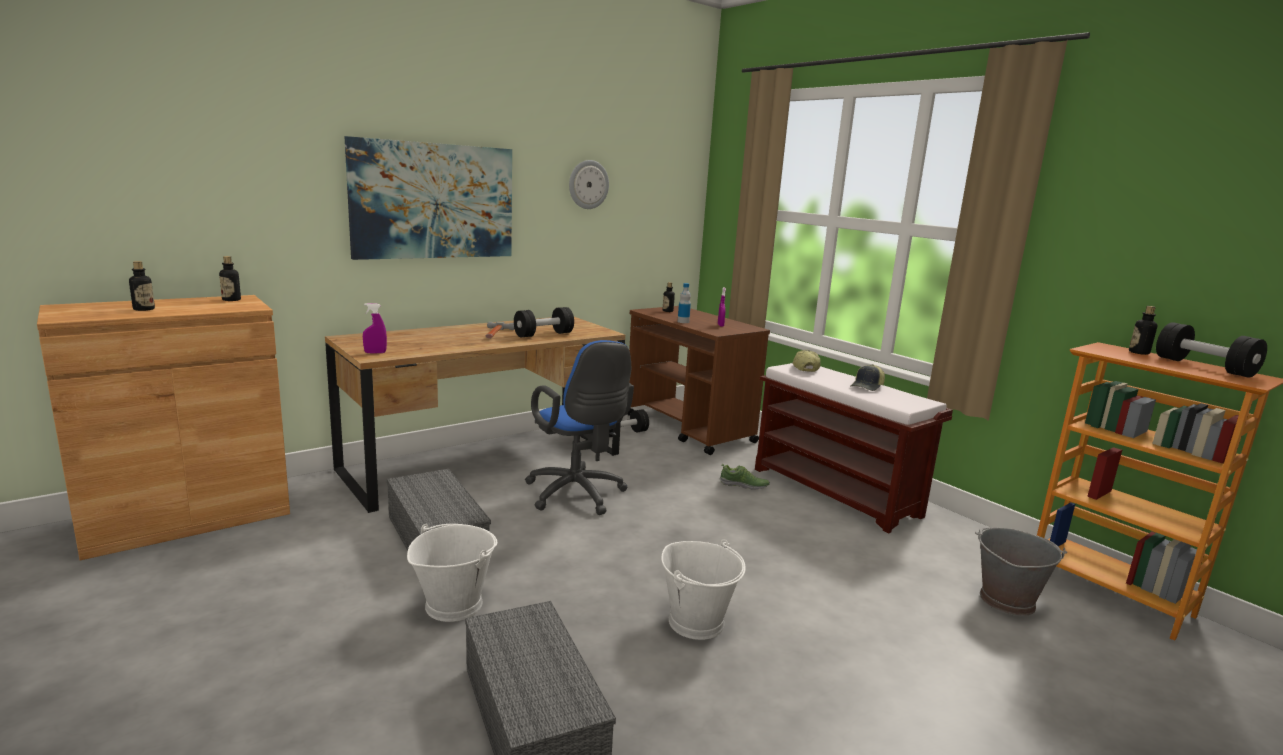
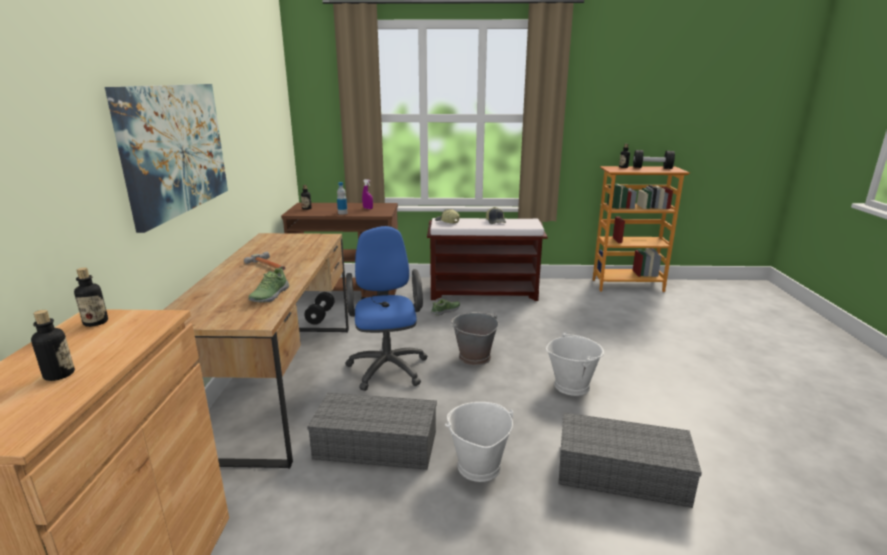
camera: 50 degrees left, 5 degrees up
purple spray bottle [363,303,387,354] -> none
black dumbbell [514,307,574,337] -> none
blue office chair [525,340,634,515] -> blue office chair turned 105 degrees counterclockwise [345,226,428,391]
wall clock [569,160,609,209] -> none
grey bucket [975,527,1067,616] -> grey bucket moved to [451,312,499,366]
none -> shoe [249,266,289,303]

